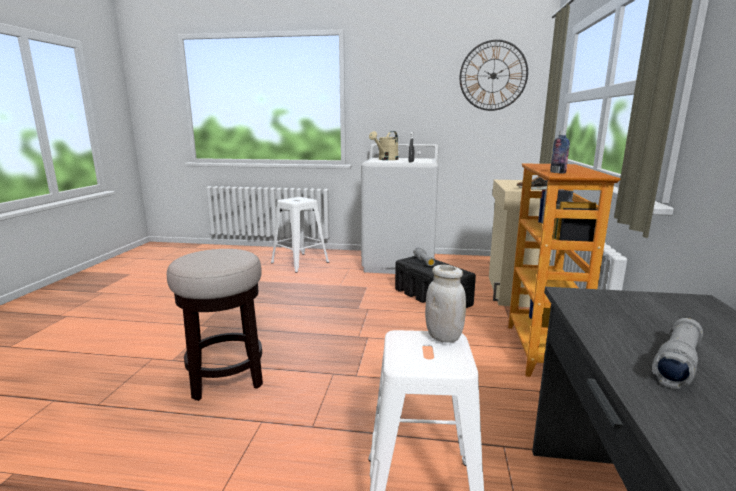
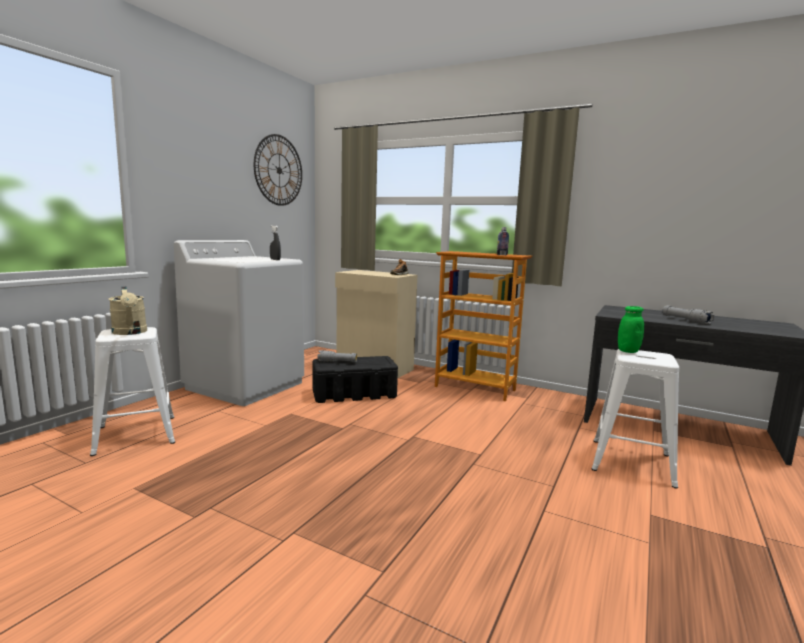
camera: 70 degrees left, 5 degrees down
stool [167,249,263,401] -> none
beige watering can [369,131,399,160] -> beige watering can moved to [109,287,147,335]
white jar [425,265,466,343] -> green jar [618,306,644,353]

